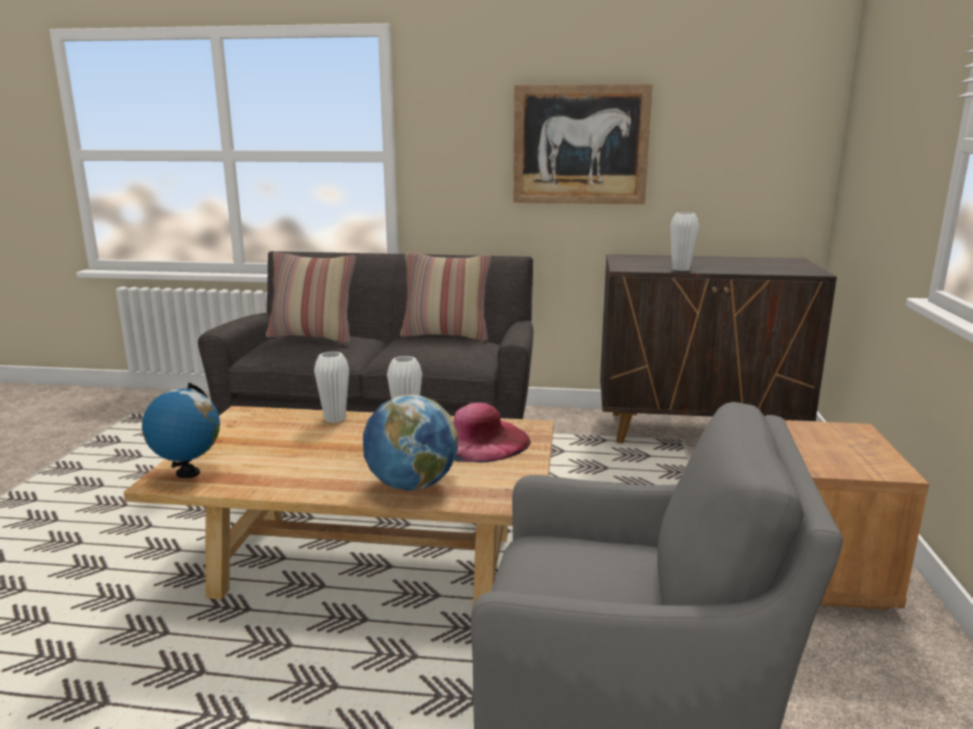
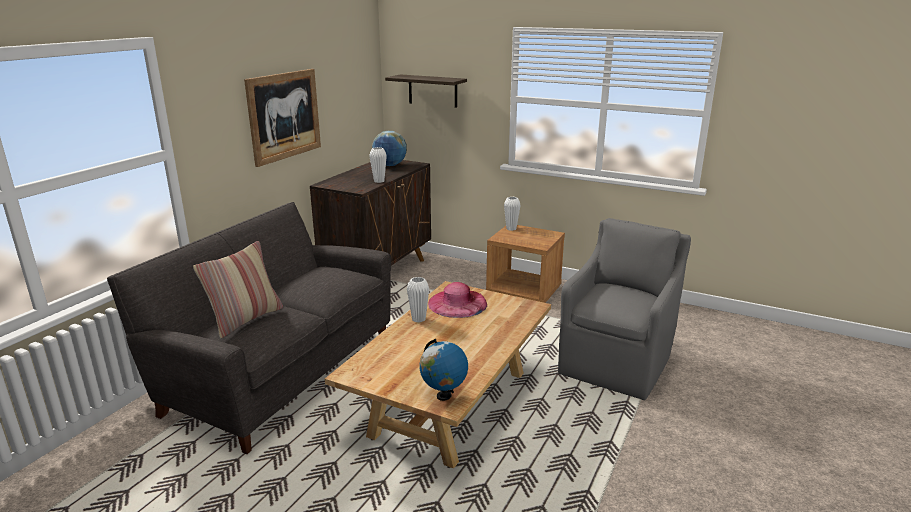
camera: 70 degrees left, 5 degrees up
white vase [314,352,349,423] -> white vase moved to [504,197,520,231]
globe [363,394,458,491] -> globe moved to [372,131,407,166]
pillow [400,253,492,341] -> none
none -> shelf [385,74,467,108]

